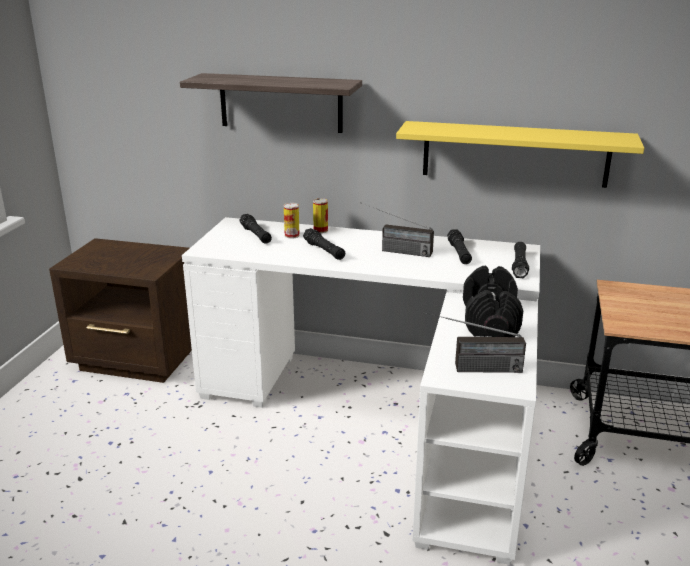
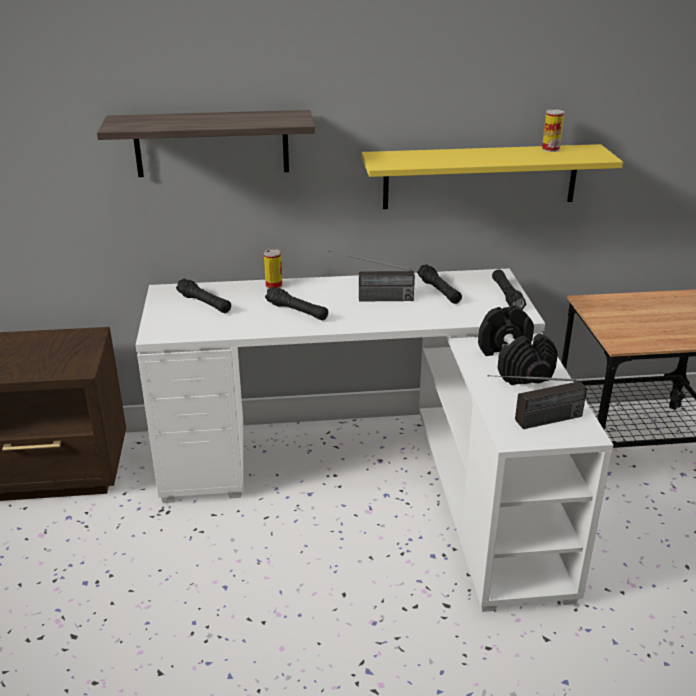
camera: 20 degrees left, 5 degrees up
can [284,203,300,239] -> can moved to [542,109,564,152]

